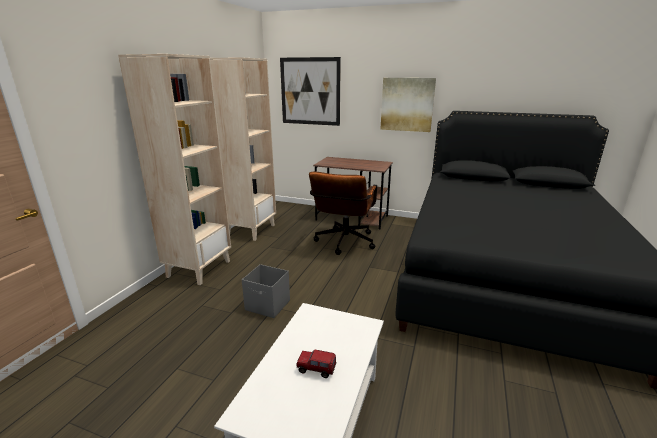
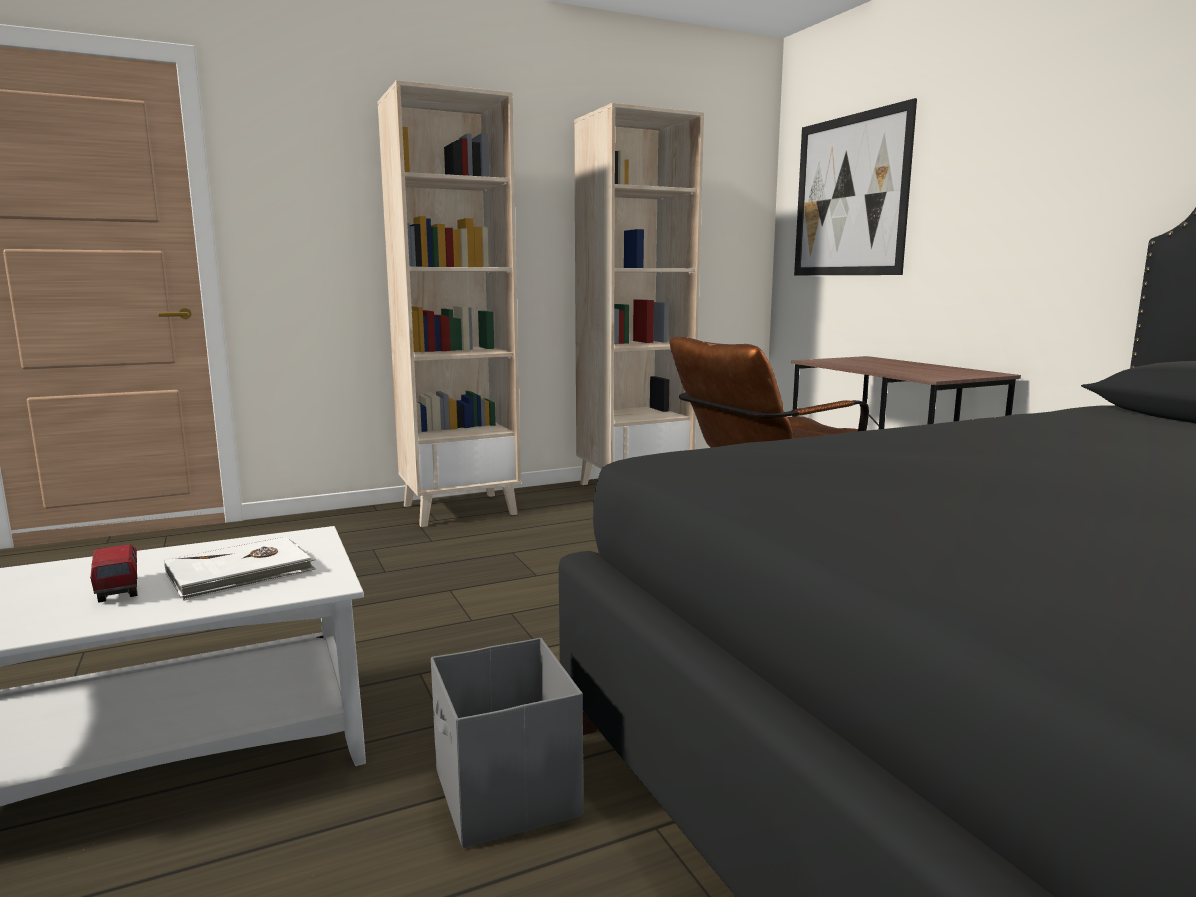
camera: 45 degrees right, 10 degrees down
grey storage box [242,264,290,318] -> grey storage box moved to [431,638,583,848]
picture [380,78,436,132] -> none
none -> white book [164,536,316,601]

